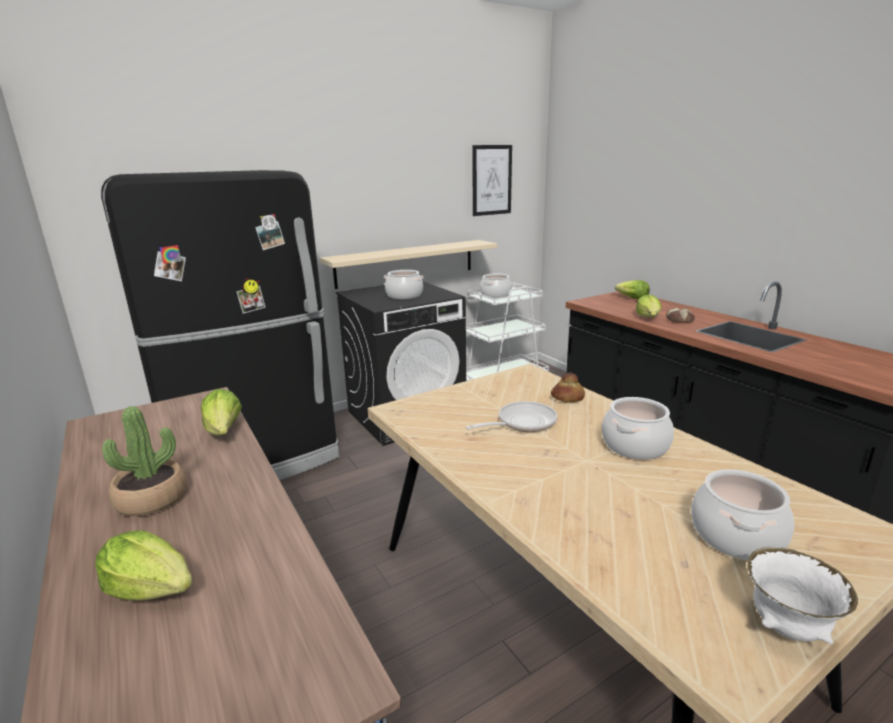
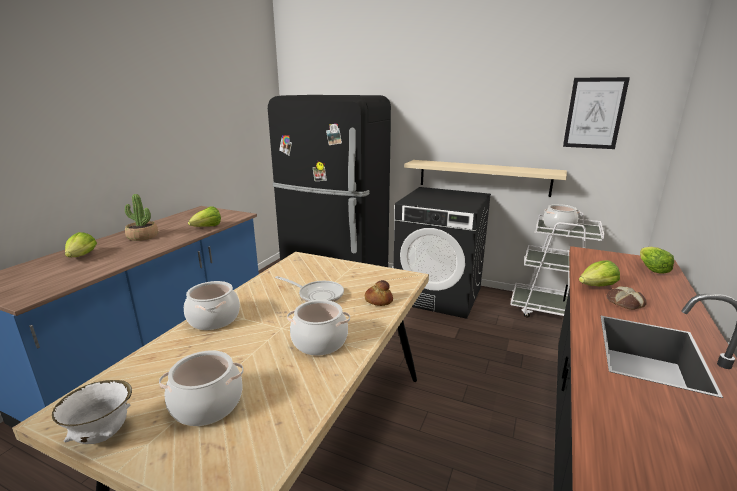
camera: 55 degrees right, 0 degrees up
cooking pot [384,270,424,299] -> cooking pot moved to [184,281,240,330]

